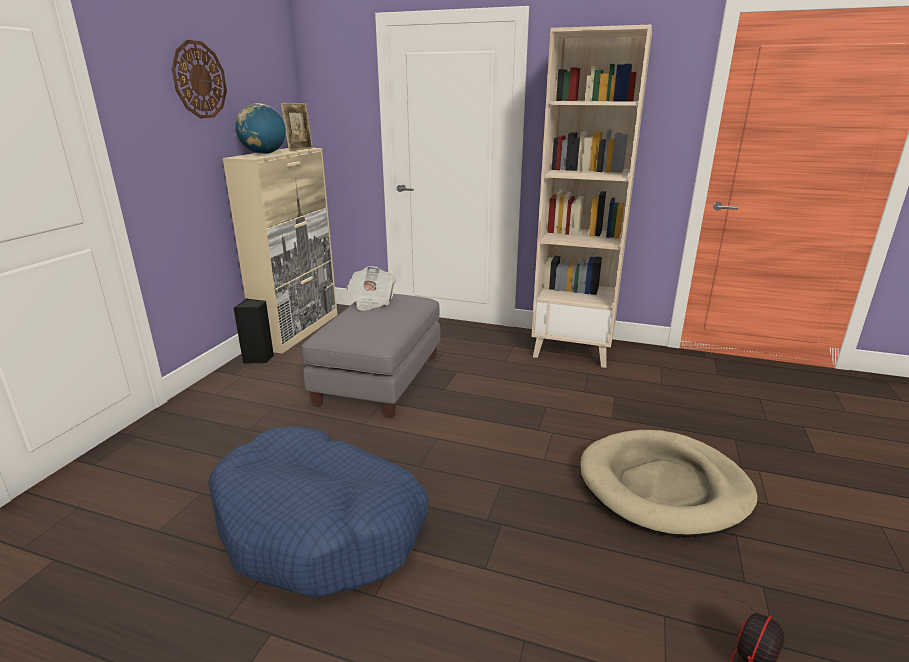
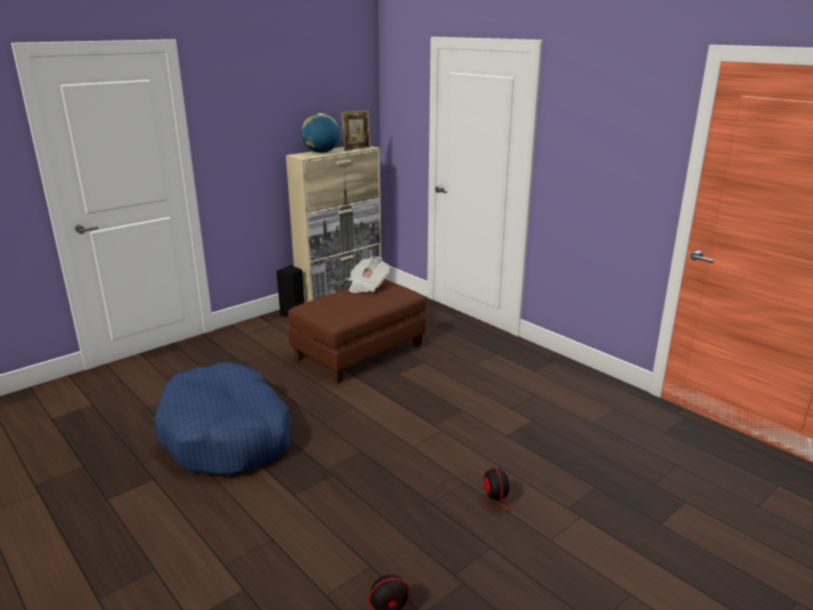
camera: 30 degrees right, 0 degrees up
wall clock [172,40,227,118] -> none
grey ottoman [301,294,441,418] -> brown ottoman [288,280,426,383]
beige bookcase [531,25,652,368] -> none
beige dog bed [580,430,757,537] -> fan [417,467,510,510]

